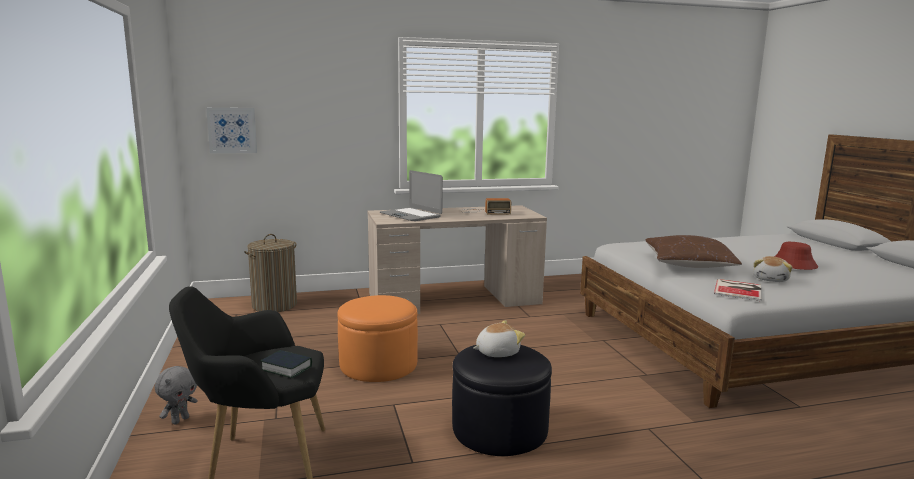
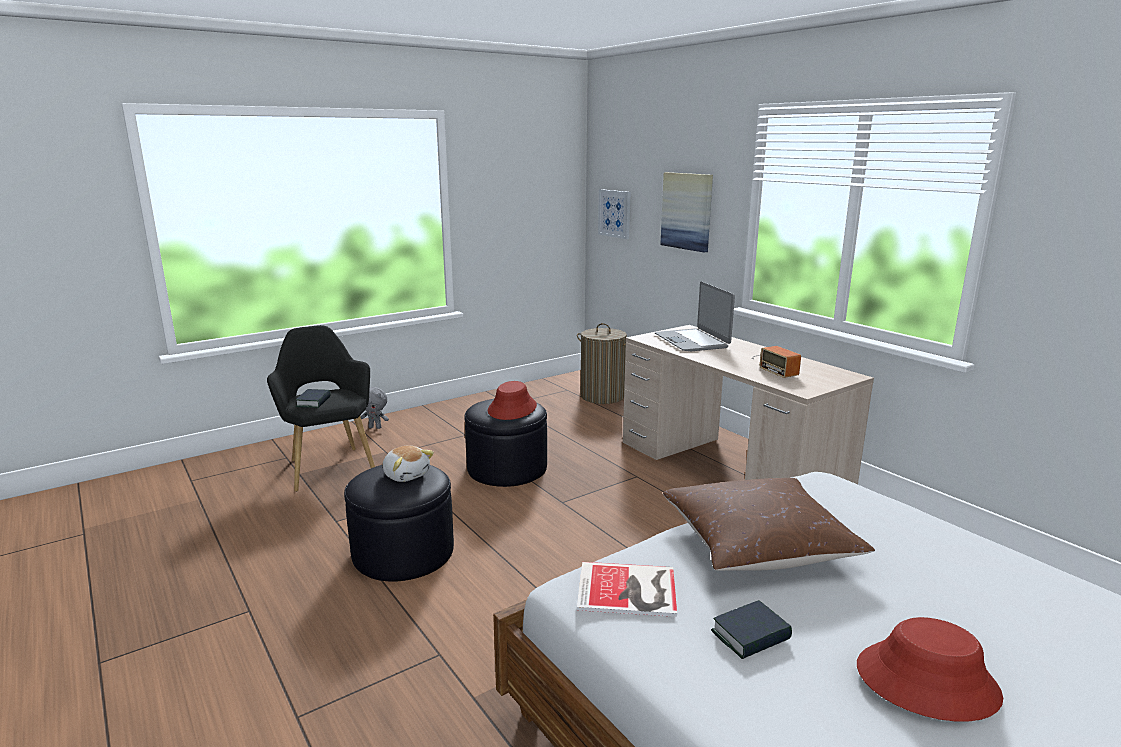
camera: 70 degrees right, 5 degrees up
orange ottoman [337,295,418,382] -> black ottoman [464,399,547,487]
laptop [380,170,443,221] -> laptop turned 45 degrees counterclockwise [655,282,735,351]
plush toy [753,256,792,282] -> book [711,600,792,659]
none -> red hat [488,381,537,420]
none -> picture [660,172,713,253]

